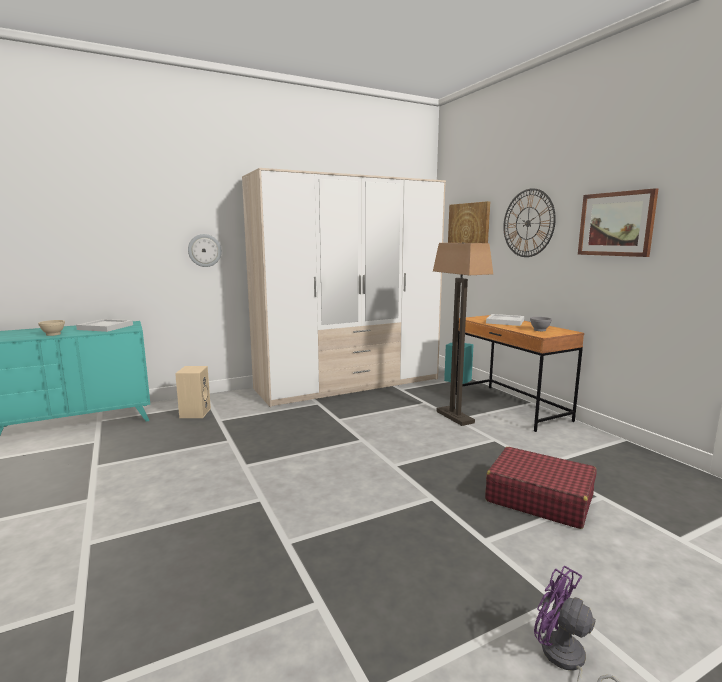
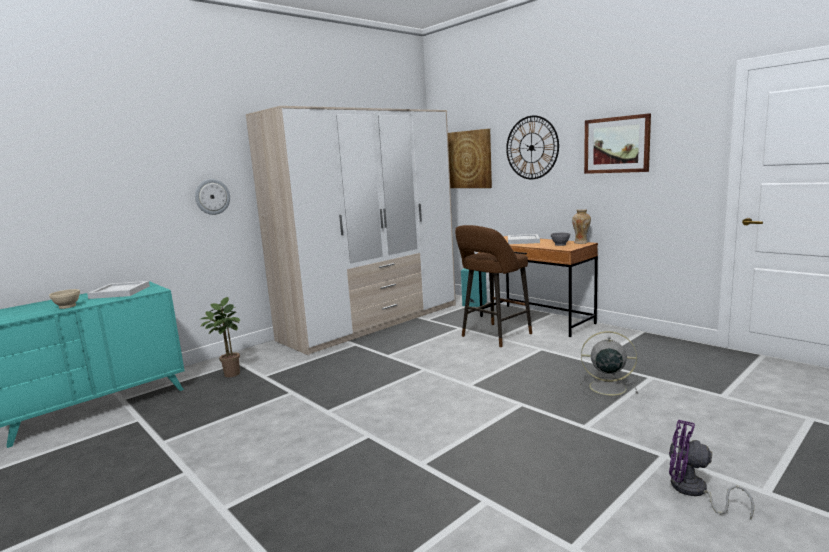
camera: 15 degrees left, 0 degrees up
beige speaker [175,366,211,418] -> potted plant [201,297,240,377]
floor lamp [433,242,493,426] -> brown stool [455,225,532,347]
red suitcase [485,447,597,529] -> grey fan [580,331,638,399]
none -> vase [572,209,591,244]

